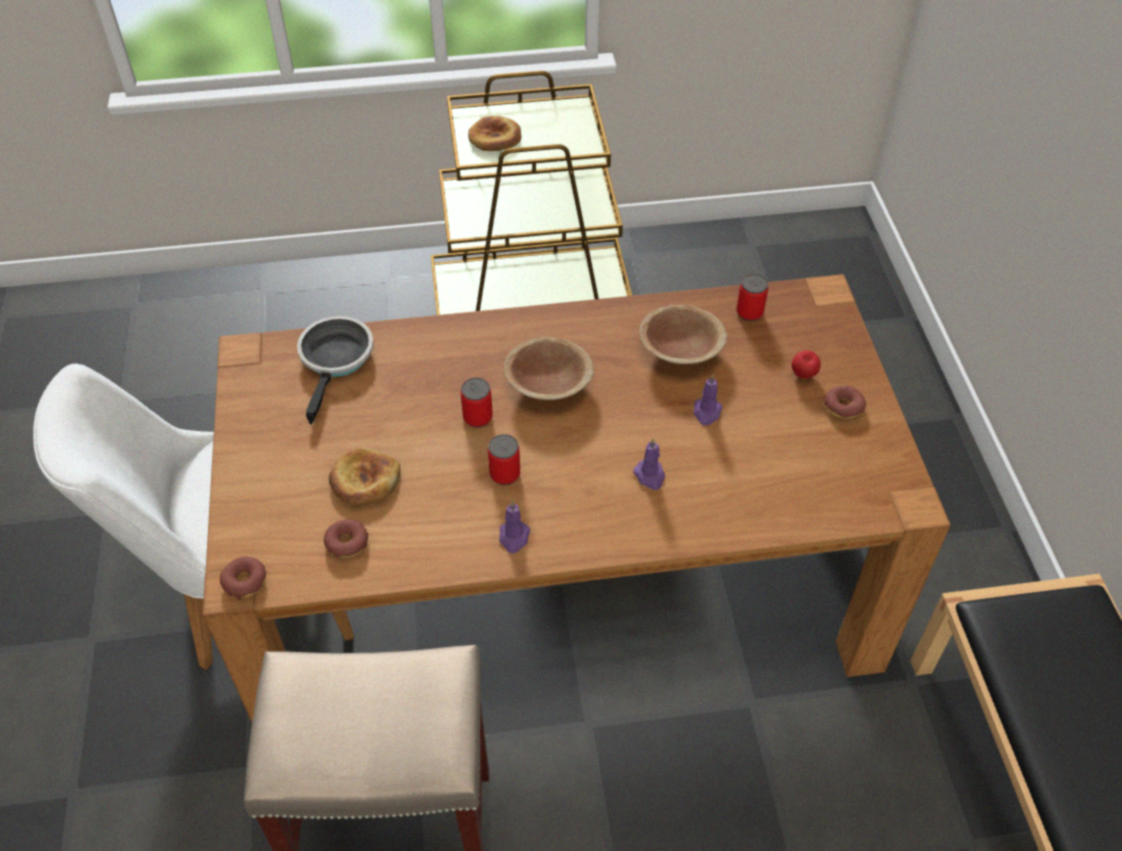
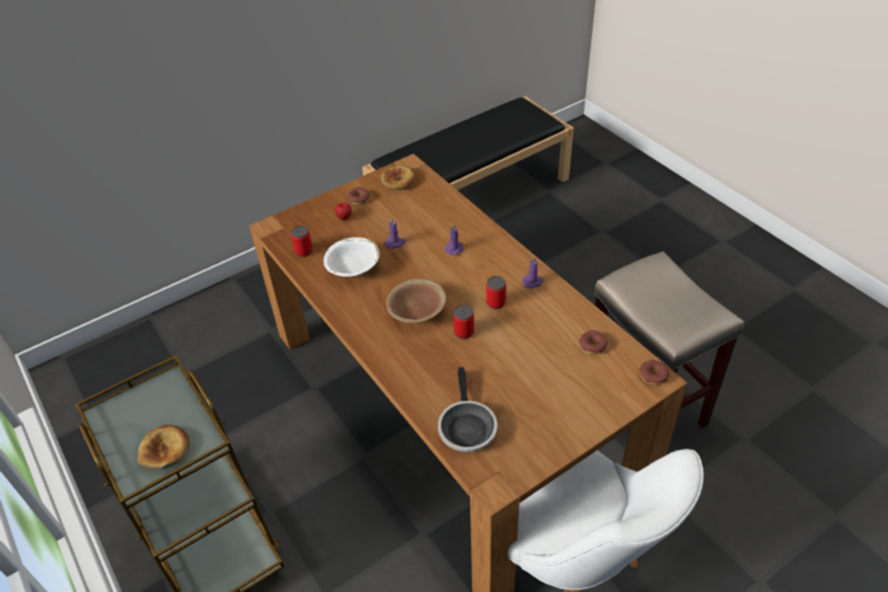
camera: 115 degrees left, 5 degrees down
frying pan [297,316,374,424] -> frying pan turned 75 degrees counterclockwise [438,367,497,452]
bread [329,448,401,506] -> bread moved to [381,166,417,190]
brown bowl [639,305,727,365] -> white bowl [323,237,380,277]

